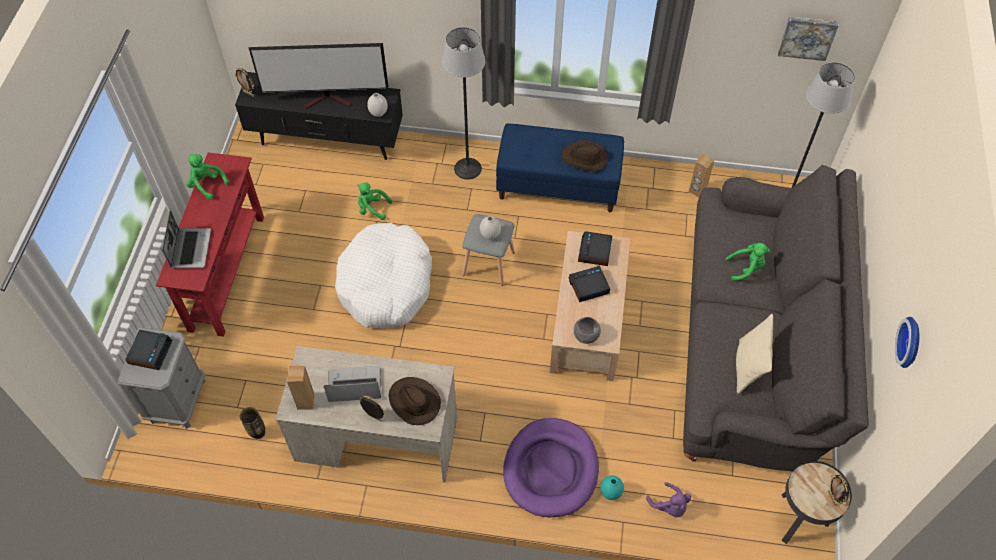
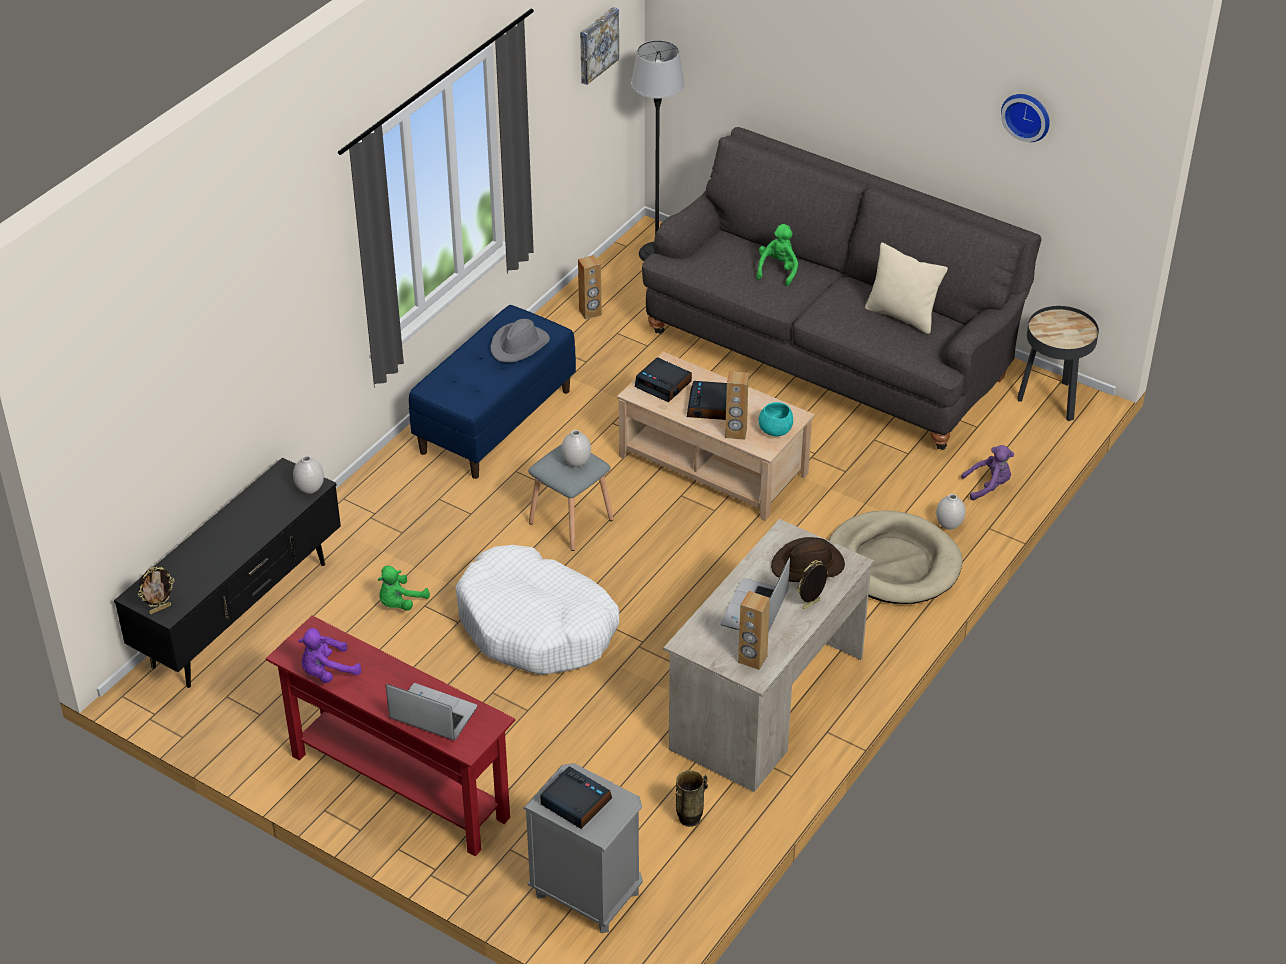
camera: 65 degrees left, 15 degrees down
green plush toy [186,154,229,200] -> purple plush toy [298,628,361,683]
television [249,43,388,109] -> none
floor lamp [442,27,485,180] -> none
purple dog bed [503,418,599,517] -> beige dog bed [829,510,963,604]
brown hat [561,140,608,171] -> grey hat [491,319,550,363]
grey bowl [574,317,601,344] -> turquoise bowl [759,402,793,436]
turquoise vase [600,475,624,500] -> white vase [936,494,966,530]
picture frame [828,475,849,507] -> none
none -> brown speaker [725,371,749,440]

